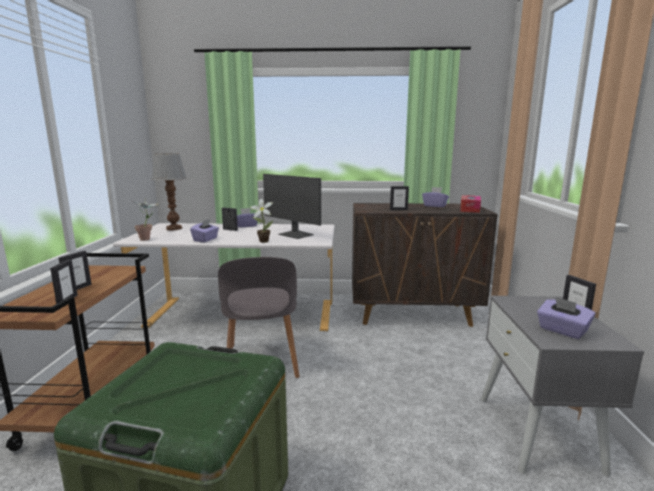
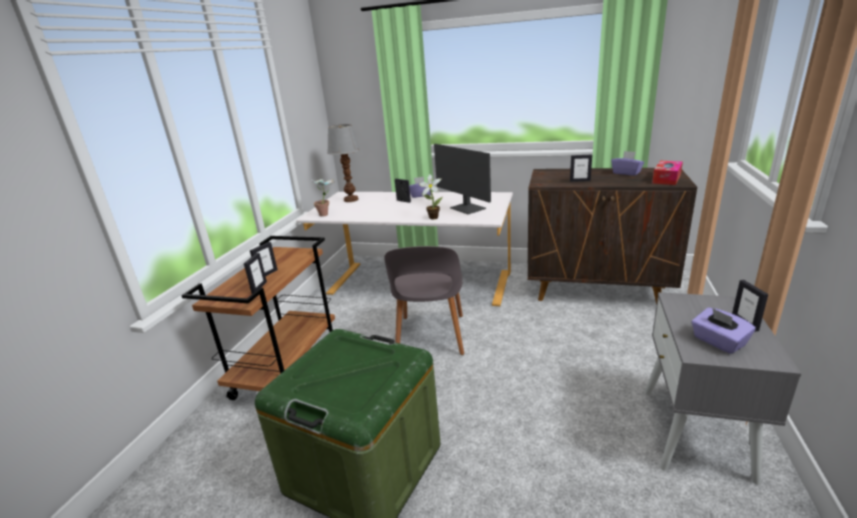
camera: 15 degrees right, 10 degrees up
purple tissue box [190,219,219,242] -> none

